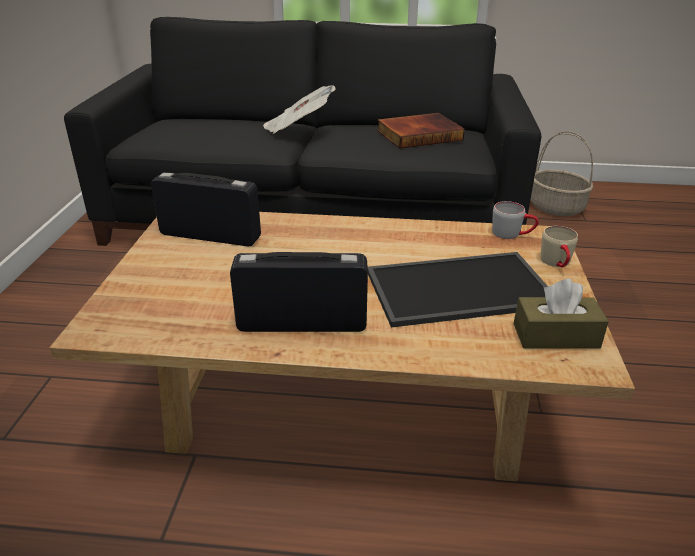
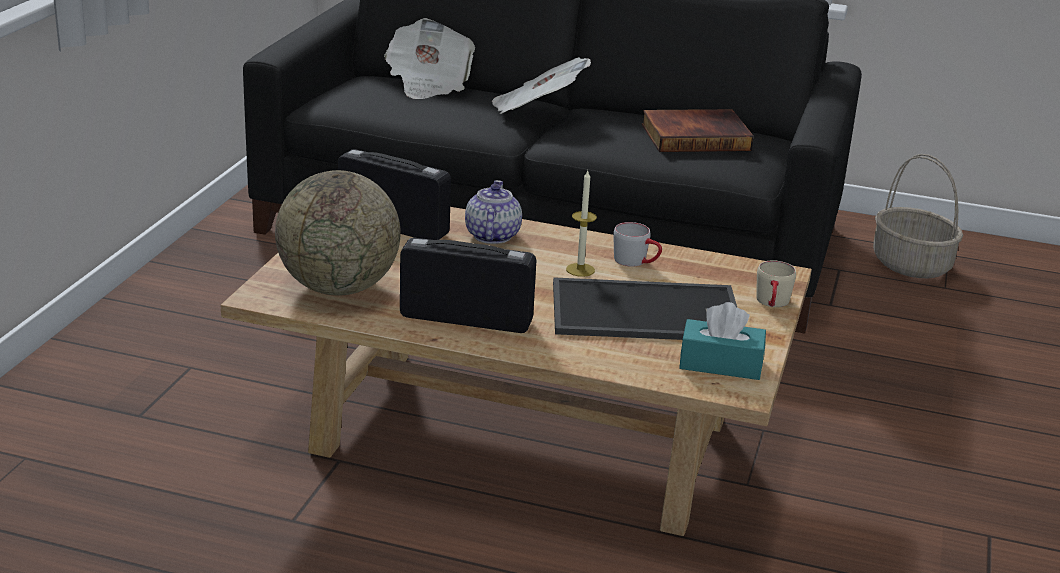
camera: 10 degrees right, 5 degrees down
grey mug [492,201,539,239] -> grey mug moved to [613,222,662,267]
brown tissue box [514,279,609,348] -> turquoise tissue box [679,302,766,380]
none -> globe [275,170,401,295]
none -> newspaper [384,18,475,99]
none -> teapot [465,180,522,244]
none -> candle [566,171,597,277]

